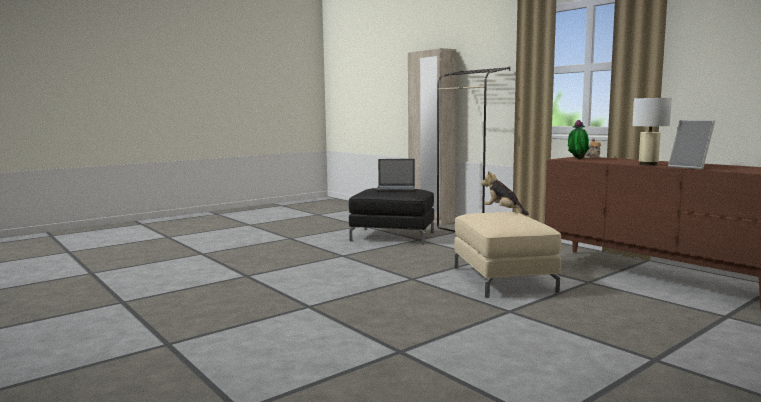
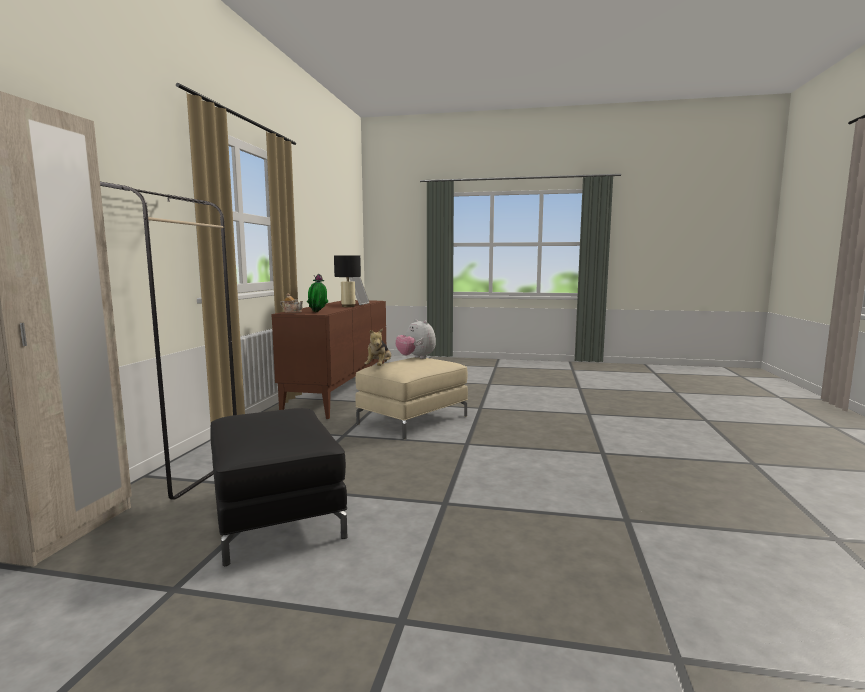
camera: 130 degrees left, 0 degrees up
laptop [376,159,415,191] -> none
white table lamp [632,98,672,166] -> black table lamp [334,255,361,307]
none -> plush toy [395,319,436,359]

